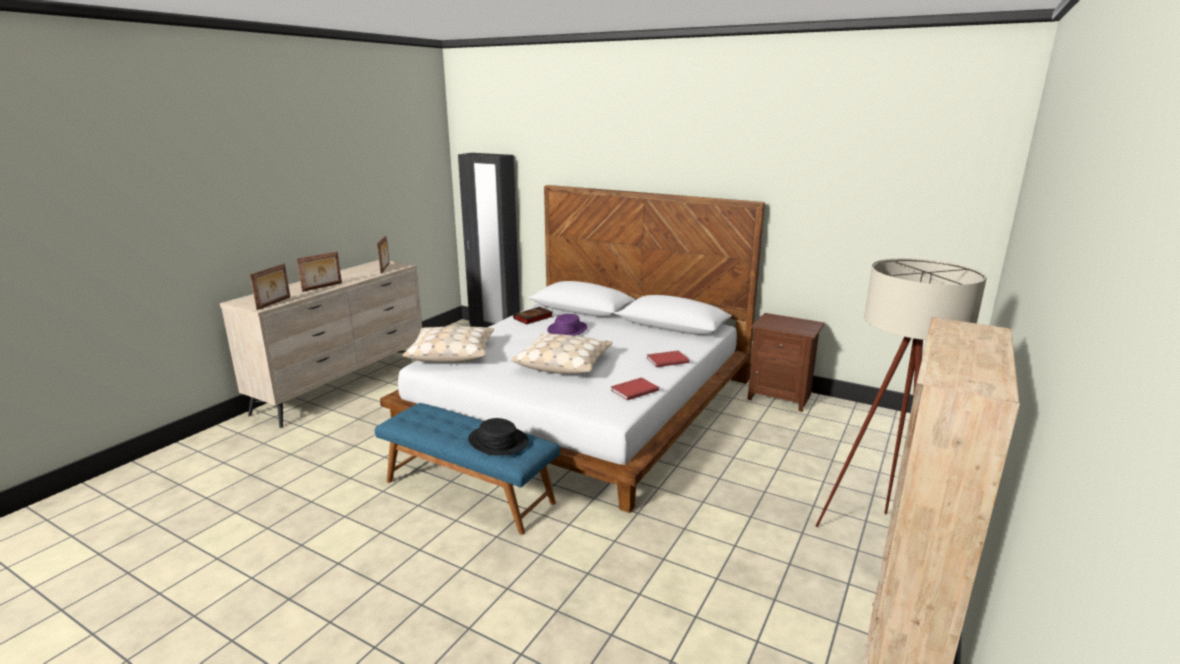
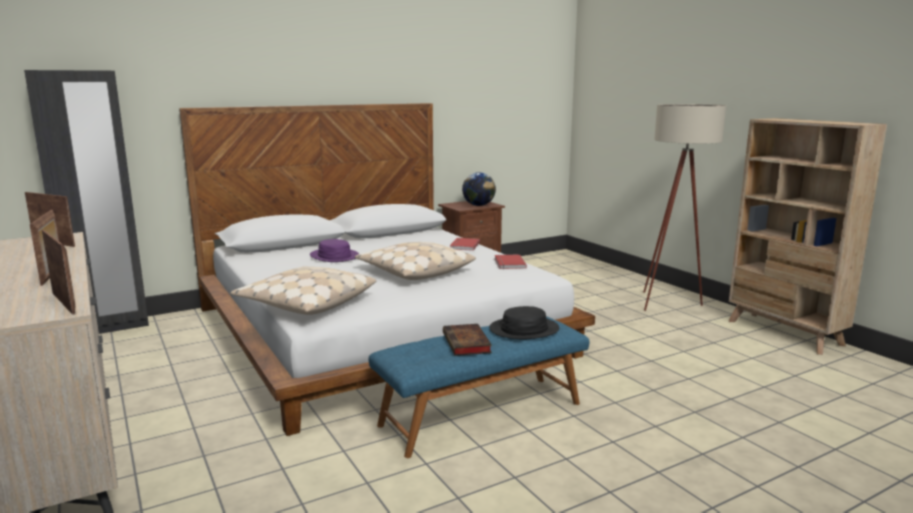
camera: 60 degrees left, 5 degrees down
book [513,307,553,324] -> book moved to [443,324,492,356]
none -> globe [462,172,496,206]

